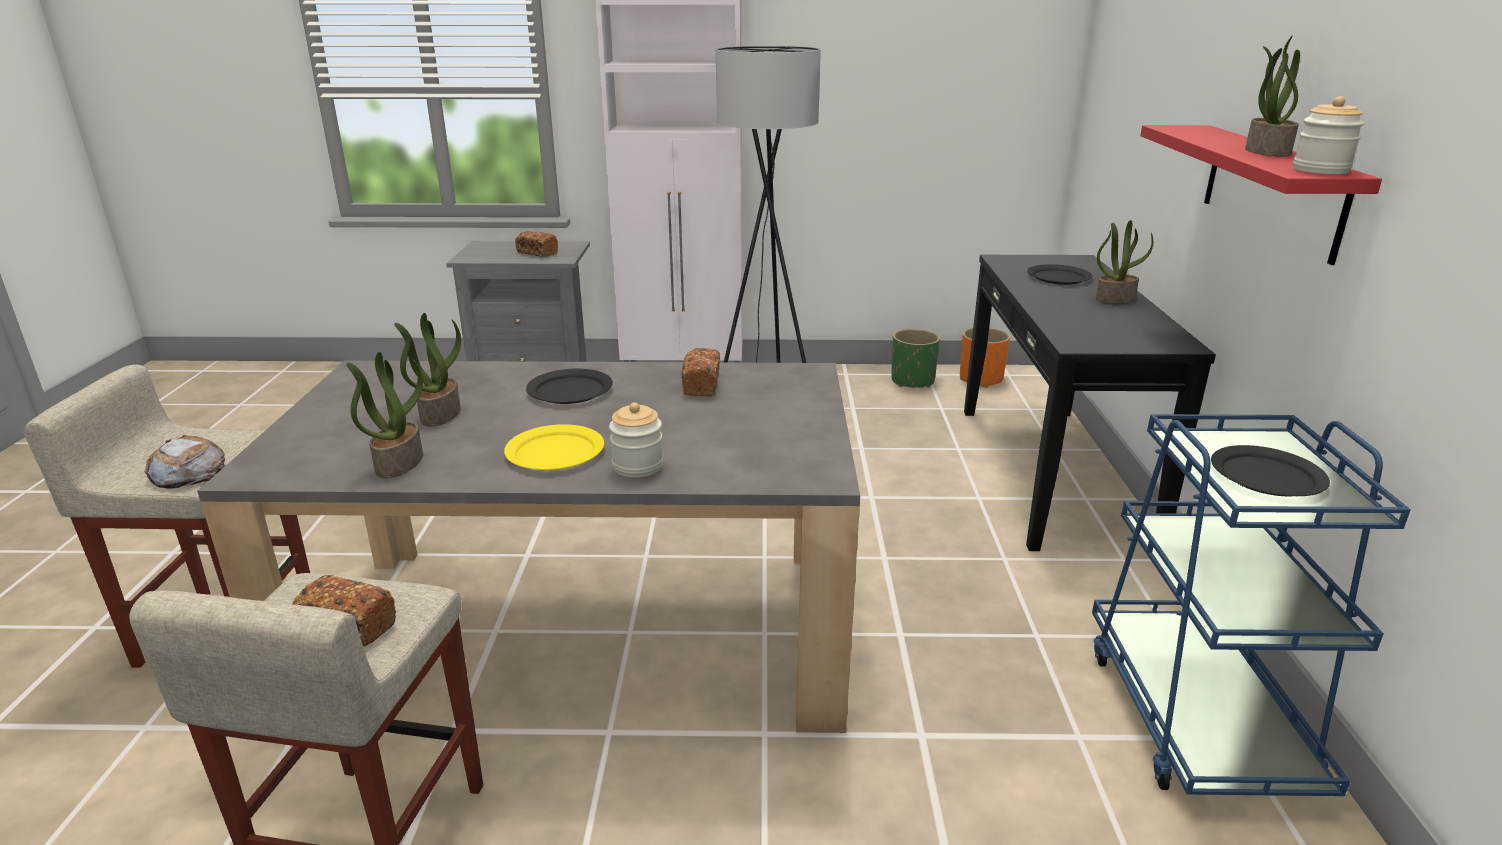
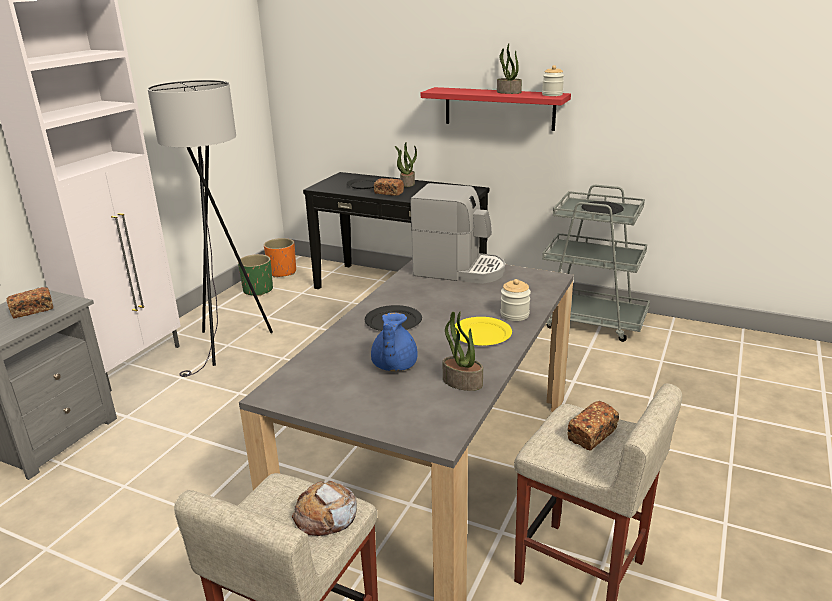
camera: 65 degrees left, 0 degrees up
potted plant [394,313,461,426] -> blue teapot [371,312,418,371]
bread [682,348,720,396] -> bread moved to [374,178,404,196]
blue cart [1092,414,1411,796] -> grey cart [542,185,650,342]
none -> coffee machine [411,183,505,284]

